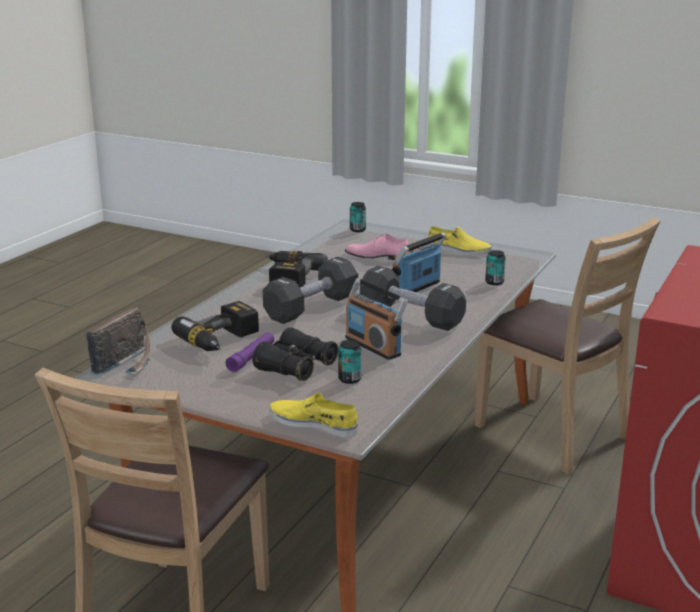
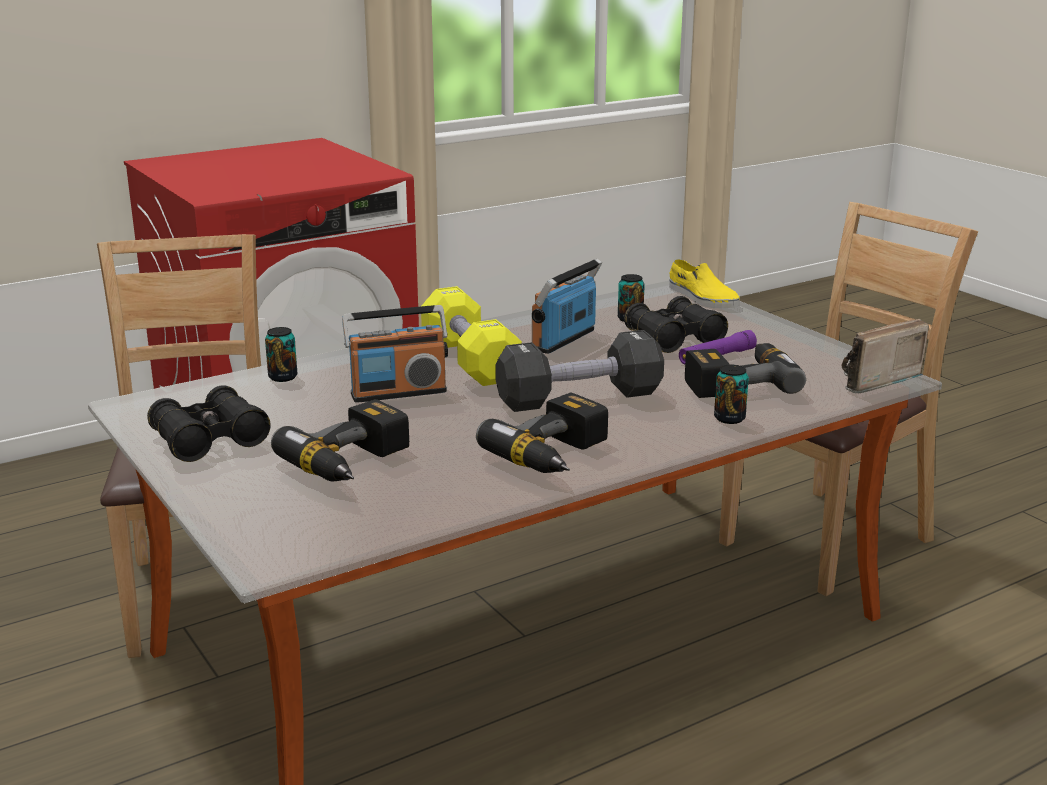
camera: 150 degrees left, 0 degrees up
pink shoe [345,234,409,260] -> power drill [271,399,409,481]
radio [345,278,408,360] -> radio turned 135 degrees counterclockwise [532,259,602,354]
can [350,202,366,232] -> can moved to [714,365,749,424]
black dumbbell [360,266,466,331] -> yellow dumbbell [421,286,522,386]
yellow shoe [428,226,492,256] -> black binoculars [147,385,271,462]

